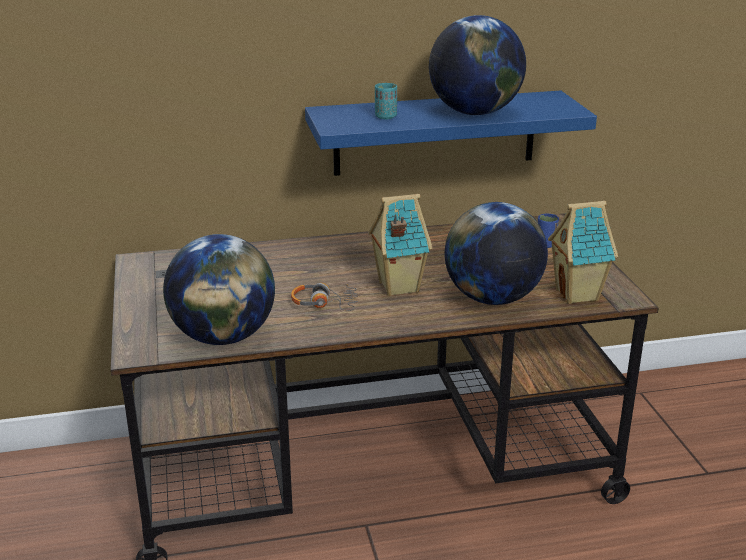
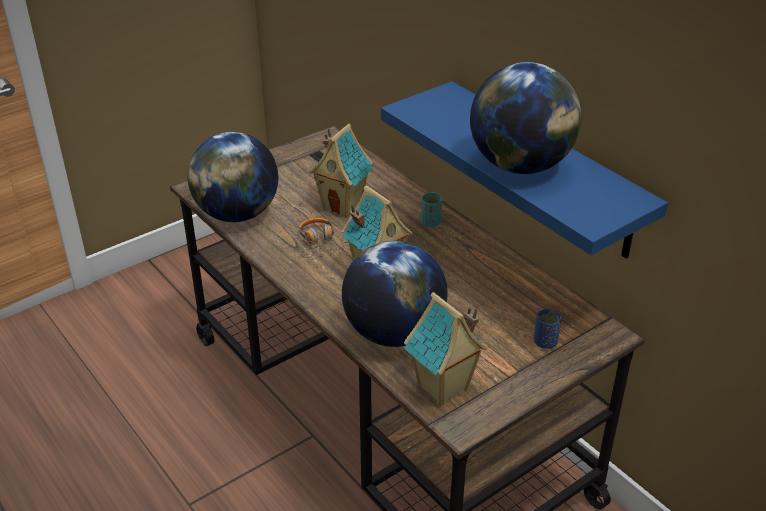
camera: 65 degrees right, 10 degrees up
turquoise cup [375,83,397,119] -> turquoise cup moved to [421,192,442,227]
none -> toy house [309,124,374,218]

